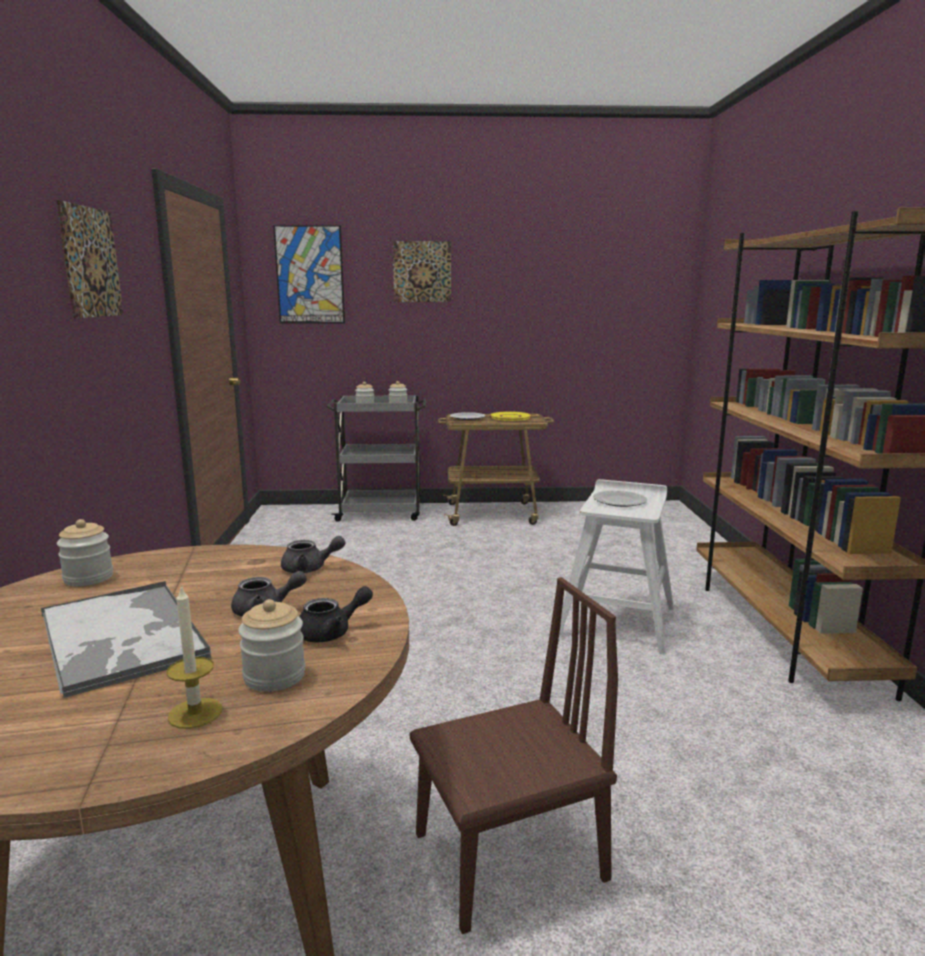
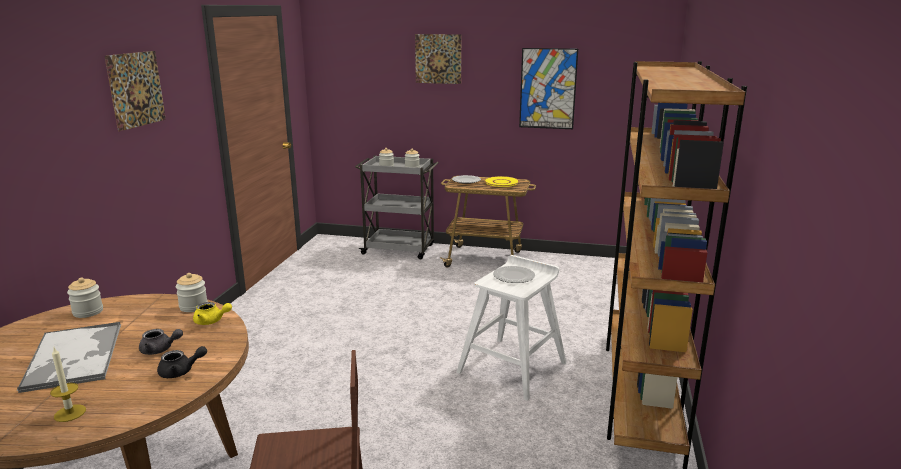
camera: 15 degrees right, 5 degrees up
jar [238,599,306,692] -> jar moved to [176,273,208,312]
picture [273,225,345,324] -> picture moved to [519,48,578,129]
grey teapot [281,536,346,573] -> yellow teapot [193,302,232,325]

